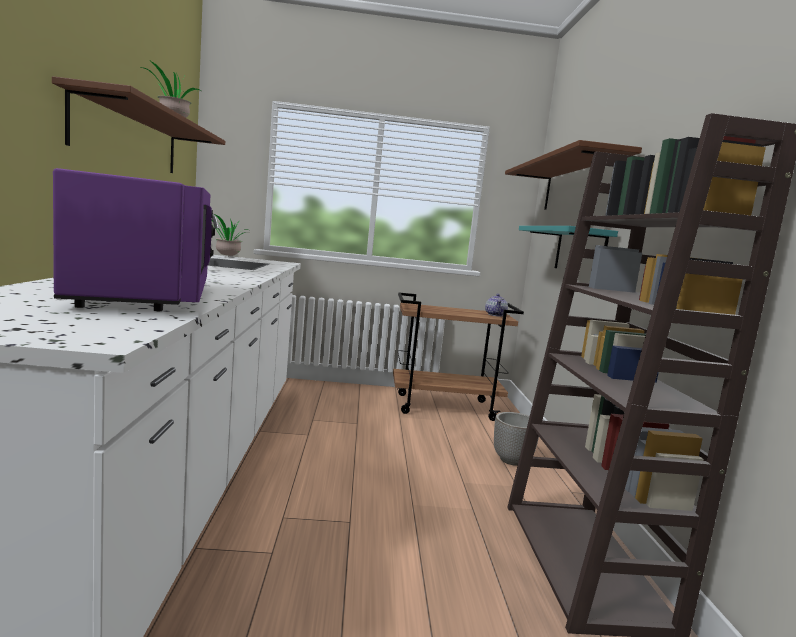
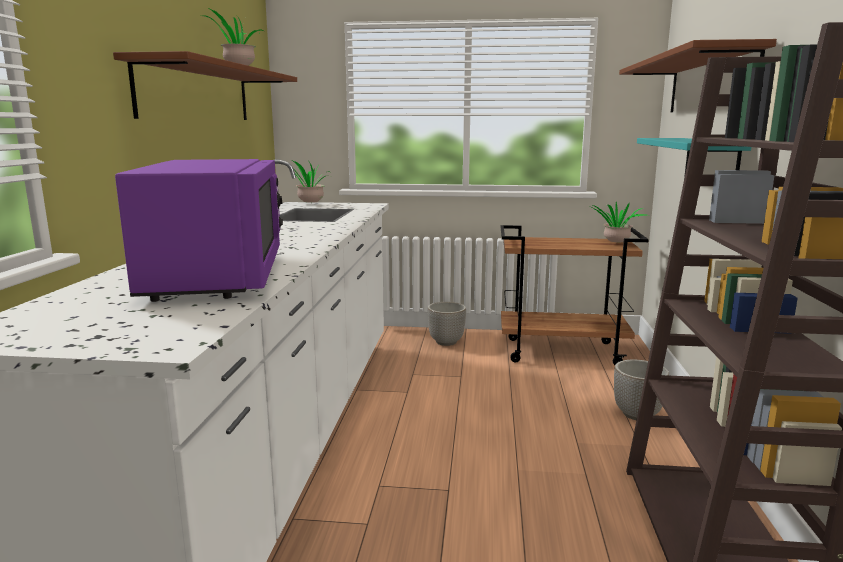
camera: 10 degrees right, 5 degrees up
teapot [485,294,508,317] -> potted plant [591,202,646,243]
none -> planter [427,302,466,346]

